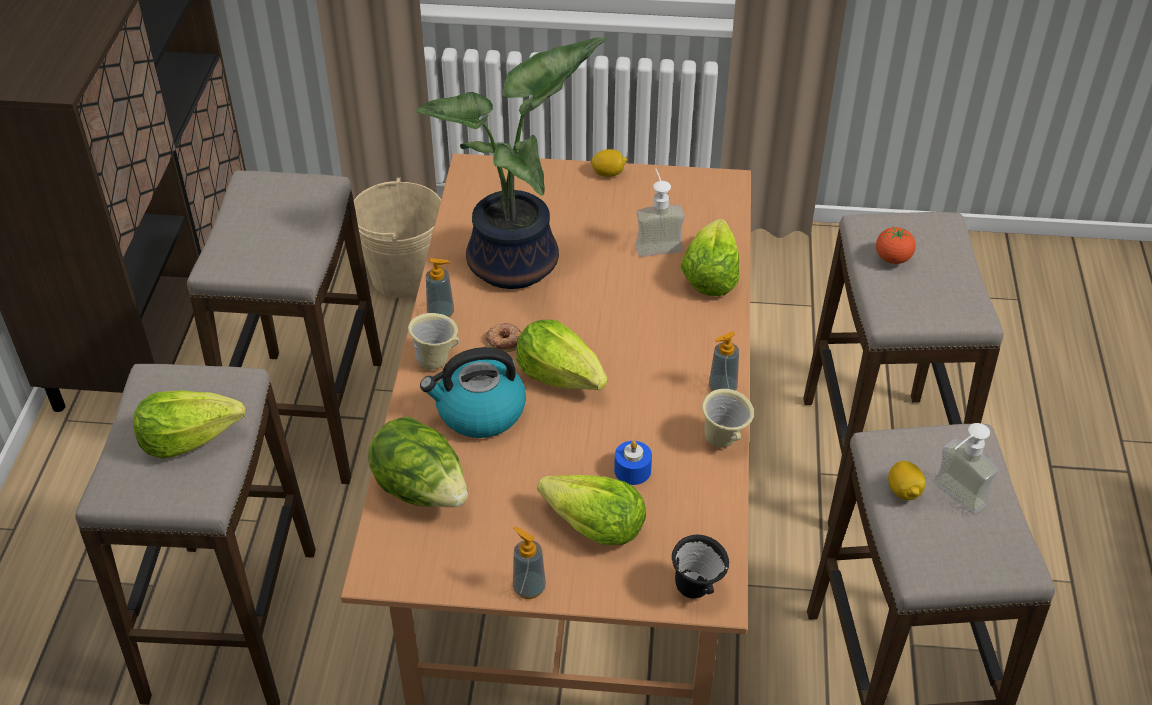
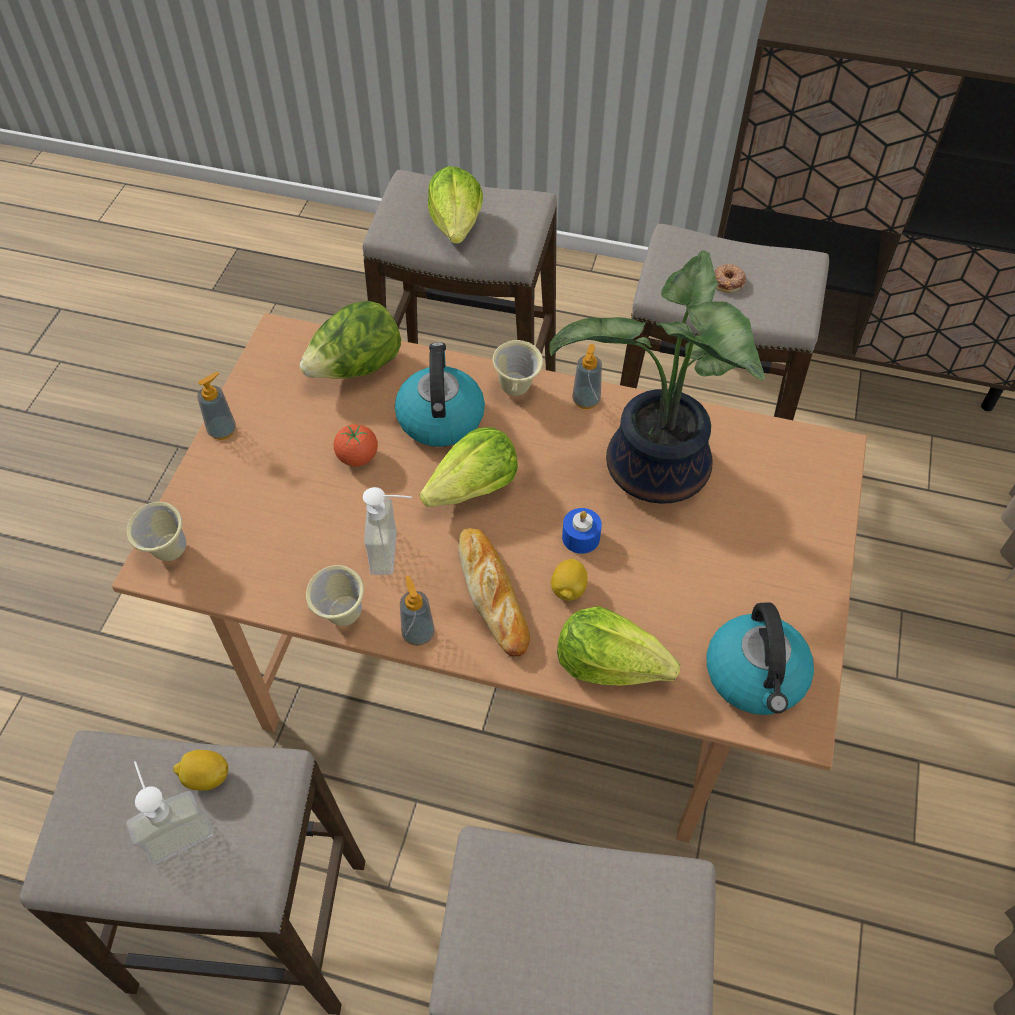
camera: 100 degrees right, 10 degrees up
beige bucket [354,177,441,298] -> none
donut [485,323,522,352] -> donut moved to [715,264,746,293]
lettuce [537,475,646,545] -> none
lemon [591,149,627,177] -> lemon moved to [551,559,588,601]
blue candle [614,441,652,485] -> blue candle moved to [562,508,602,554]
soap dispenser [635,169,685,257] -> soap dispenser moved to [363,487,412,575]
black mug [672,535,729,599] -> beige mug [127,502,186,561]
tomato [876,227,916,264] -> tomato moved to [334,424,378,467]
none -> bread [458,528,530,656]
none -> kettle [707,603,814,715]

